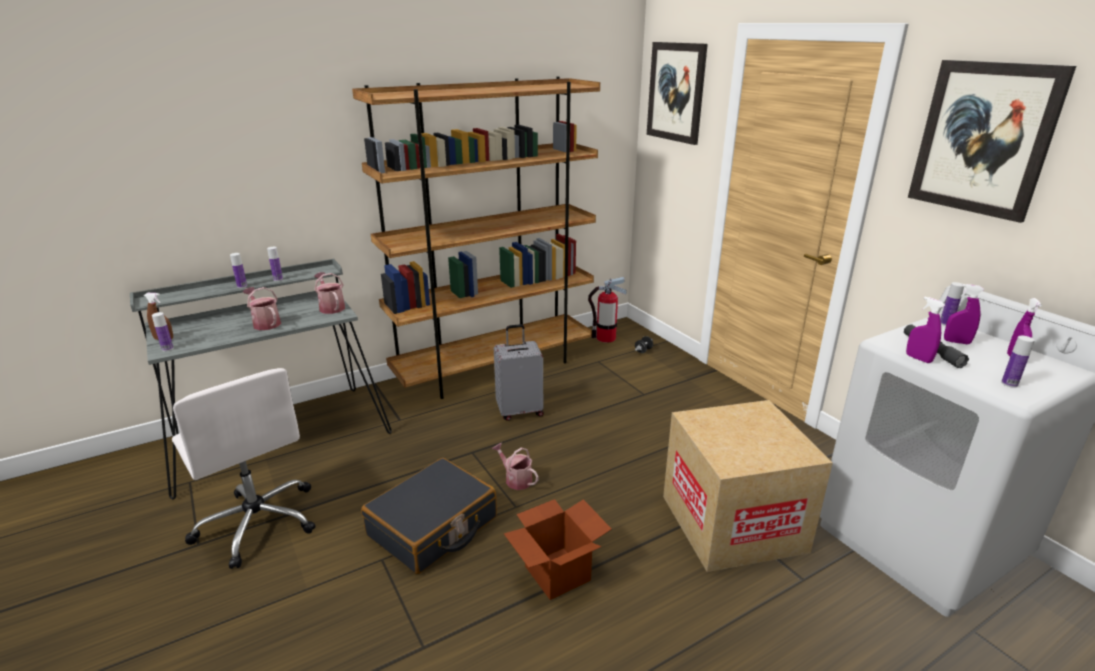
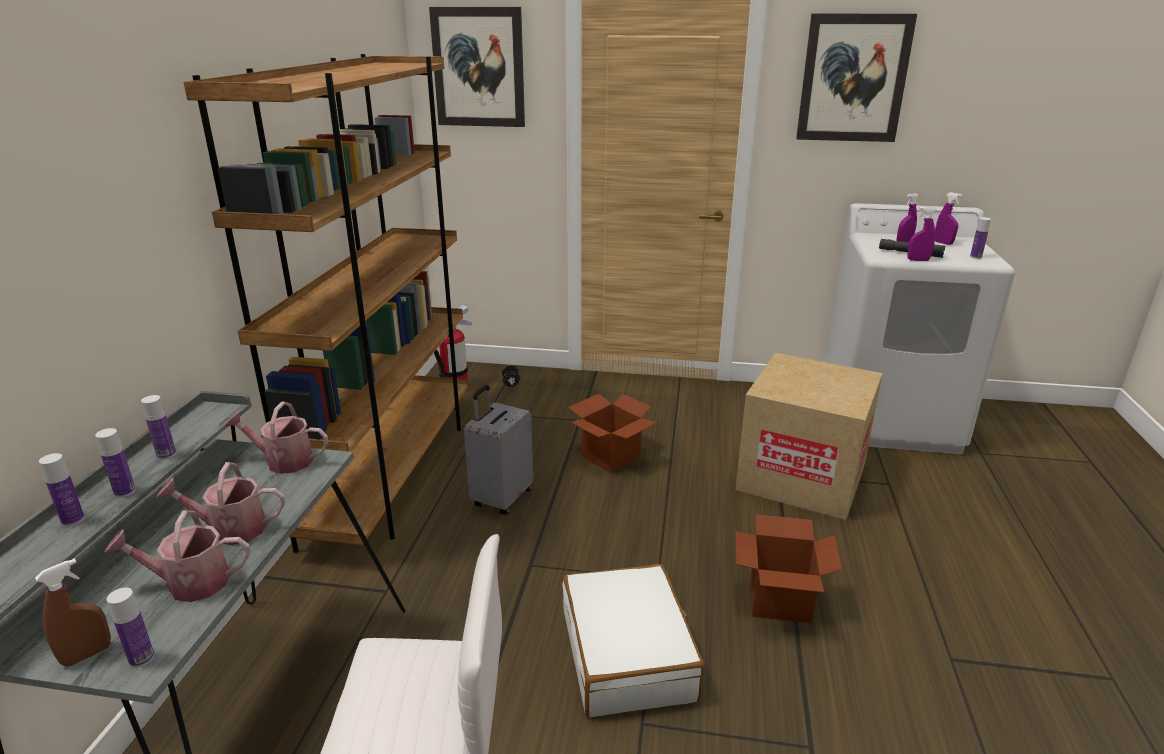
camera: 50 degrees left, 0 degrees up
black suitcase [361,458,497,574] -> white suitcase [562,564,705,718]
watering can [492,443,539,490] -> watering can moved to [104,510,250,602]
bottle [940,282,964,326] -> bottle moved to [39,453,85,526]
none -> cardboard box [568,394,657,473]

